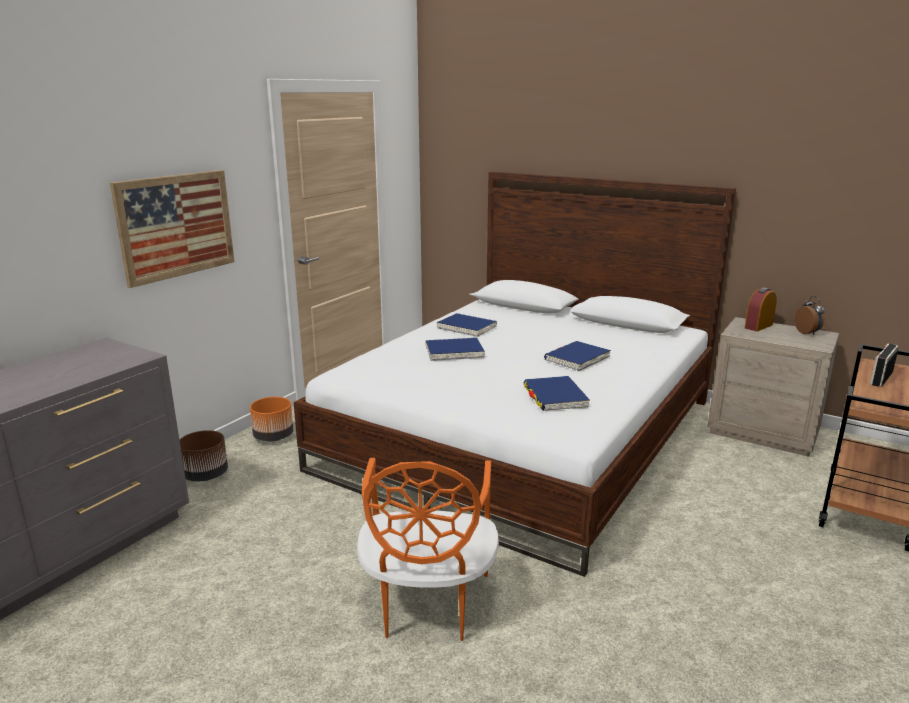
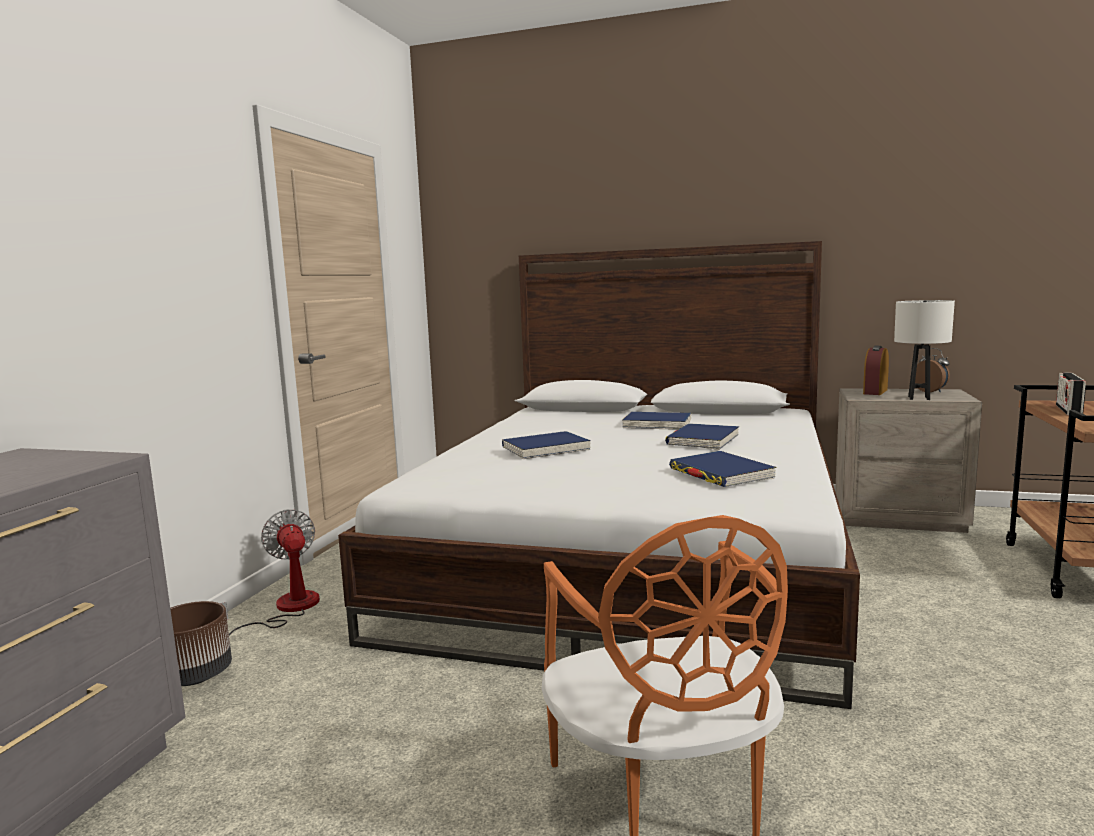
camera: 15 degrees left, 10 degrees down
picture [110,170,234,288] -> none
orange planter [250,397,293,442] -> fan [220,509,320,636]
blue book [437,313,497,337] -> blue book moved to [622,412,691,430]
none -> white table lamp [894,300,955,400]

